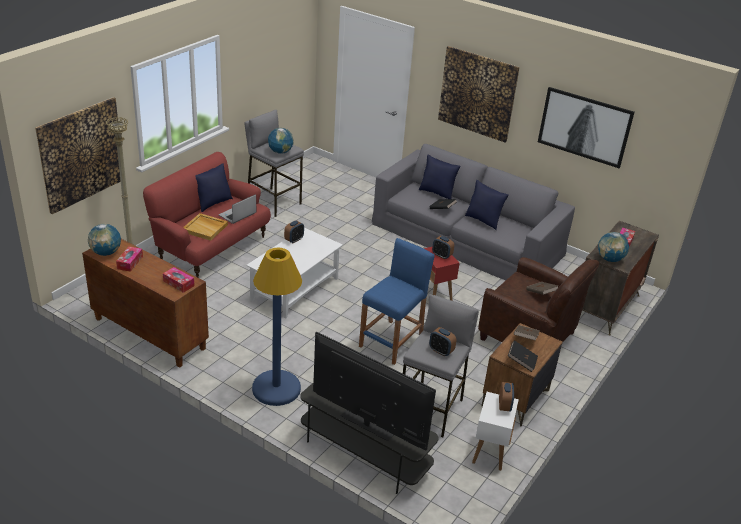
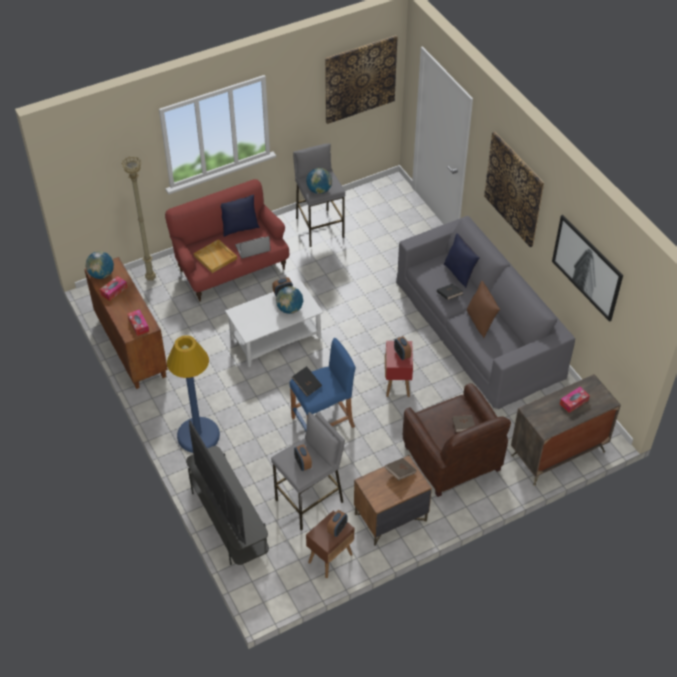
camera: 30 degrees right, 15 degrees up
picture [35,97,121,214] -> picture moved to [325,35,398,124]
blue pillow [465,180,509,230] -> brown pillow [467,281,500,338]
white side table [472,392,519,471] -> brown side table [306,511,354,578]
black book [508,340,538,372] -> black book moved to [292,366,322,397]
globe [598,232,629,262] -> globe moved to [276,286,303,314]

